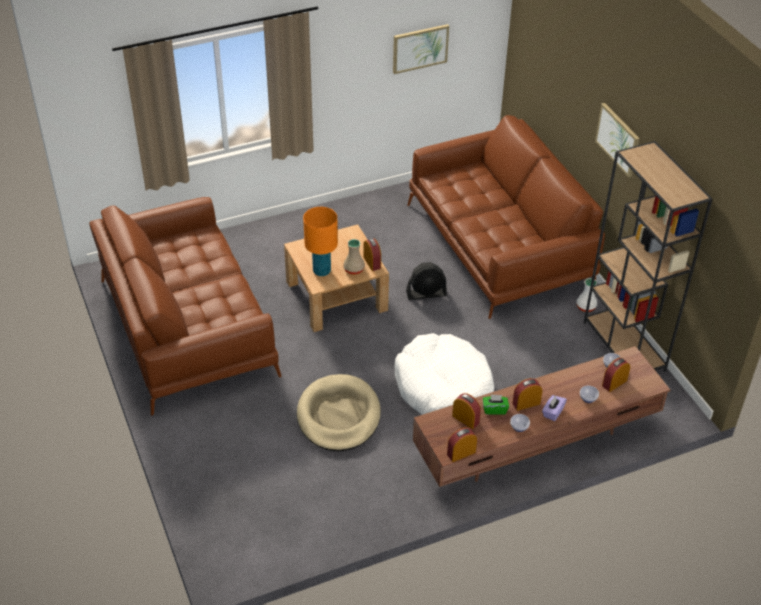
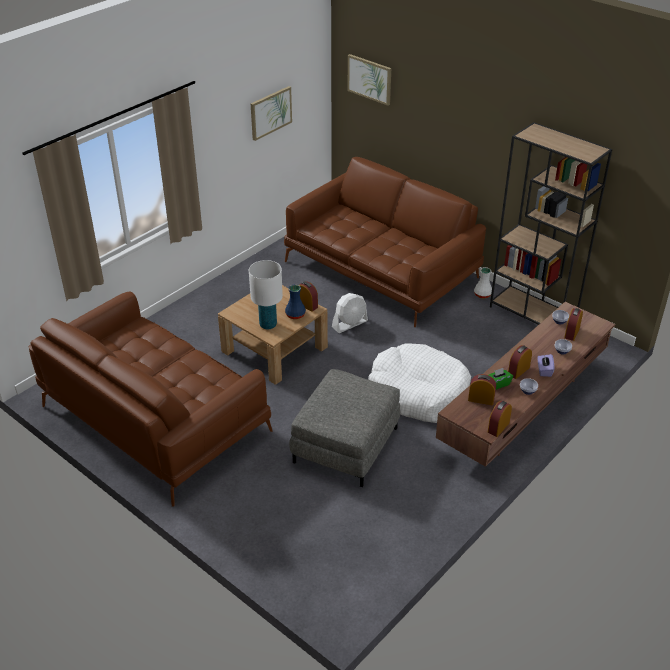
camera: 25 degrees left, 5 degrees down
beige dog bed [297,374,381,451] -> grey ottoman [289,369,400,487]
orange table lamp [303,207,338,276] -> white table lamp [249,260,283,329]
beige vase [343,239,365,275] -> blue vase [285,285,306,320]
black fan [406,262,447,300] -> white fan [332,293,368,333]
picture [595,103,640,177] -> picture moved to [347,54,391,106]

